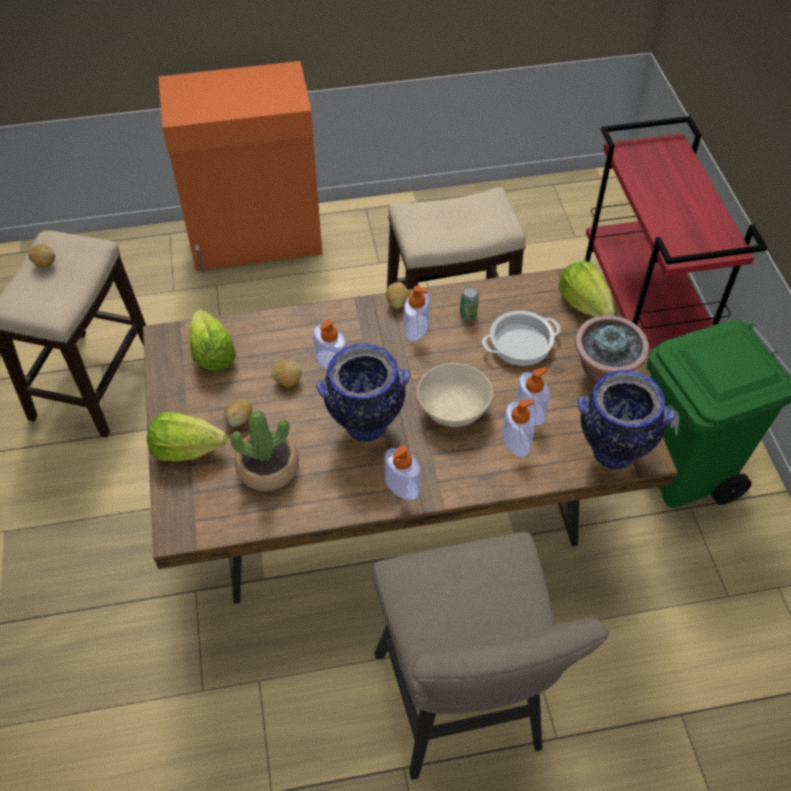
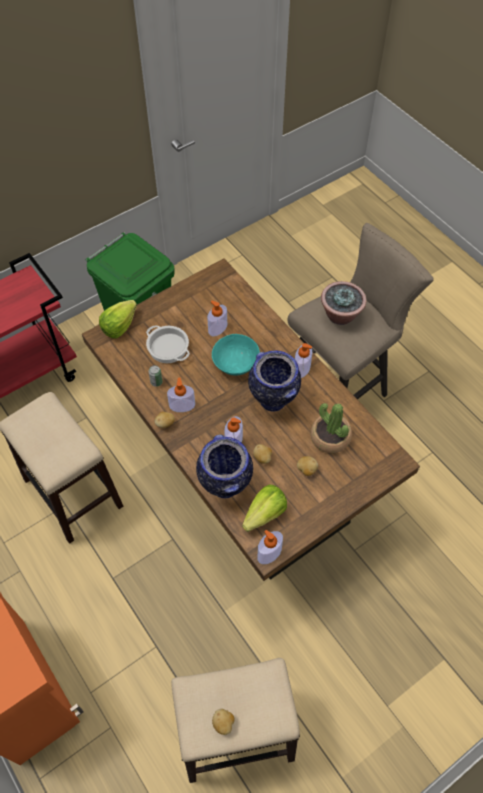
camera: 115 degrees left, 5 degrees up
lettuce [147,412,227,461] -> none
beige bowl [417,363,493,427] -> turquoise bowl [212,334,260,376]
soap dispenser [503,399,535,457] -> soap dispenser moved to [257,530,283,564]
potted plant [575,315,649,382] -> potted plant moved to [321,281,367,325]
vase [578,370,675,470] -> vase moved to [196,435,253,498]

